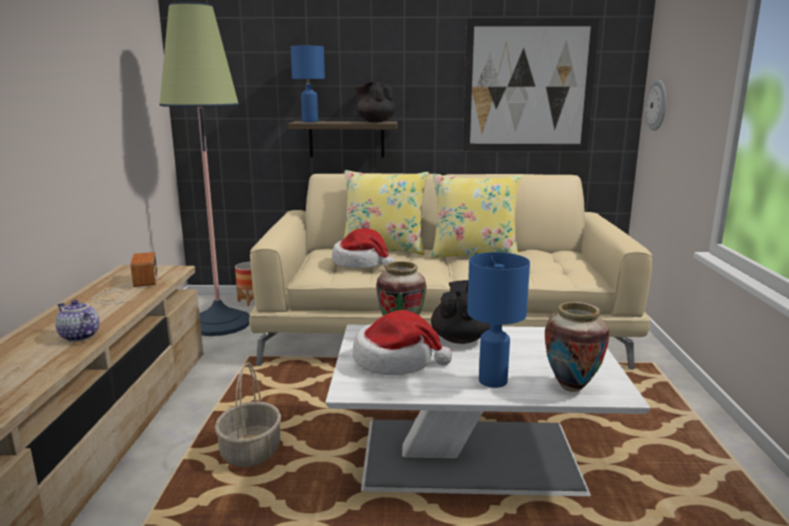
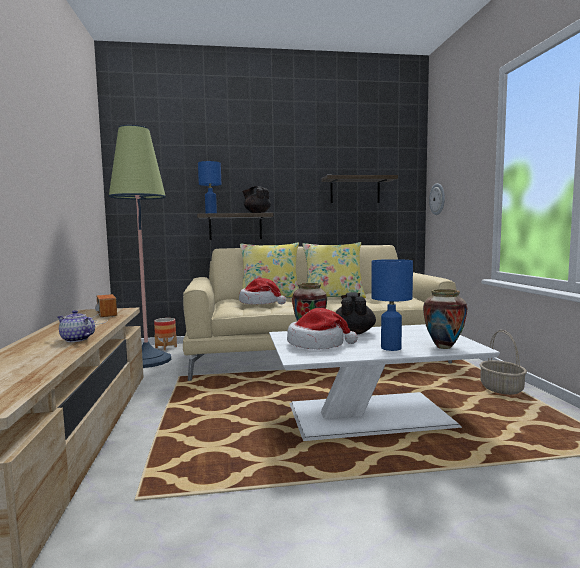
camera: 10 degrees left, 10 degrees down
basket [215,362,281,467] -> basket moved to [480,330,527,395]
picture [463,18,599,151] -> shelf [321,175,398,203]

